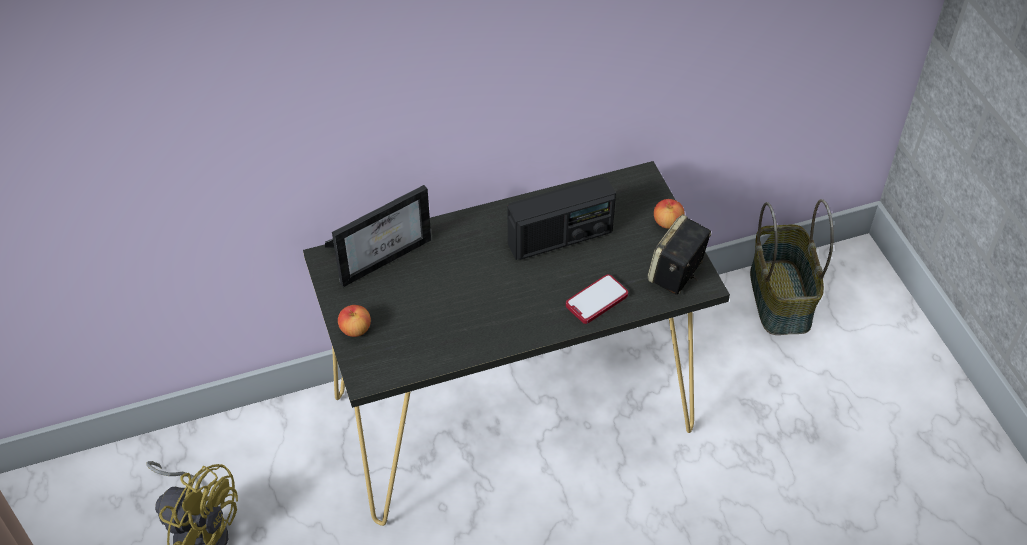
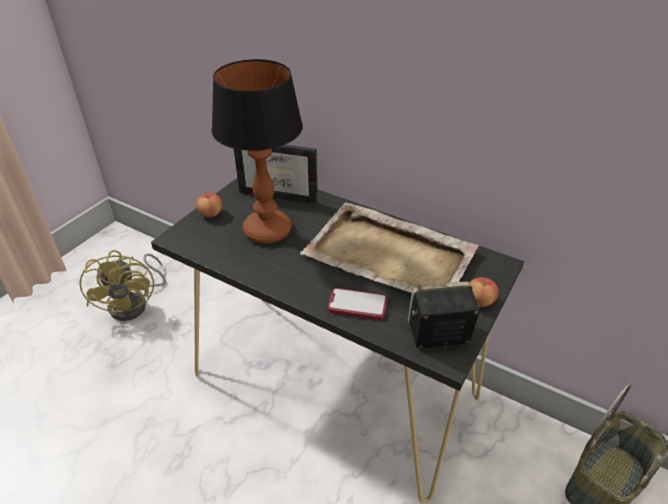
camera: 50 degrees right, 10 degrees down
radio [508,177,616,260] -> beige tray [300,202,479,293]
none -> table lamp [211,59,303,244]

